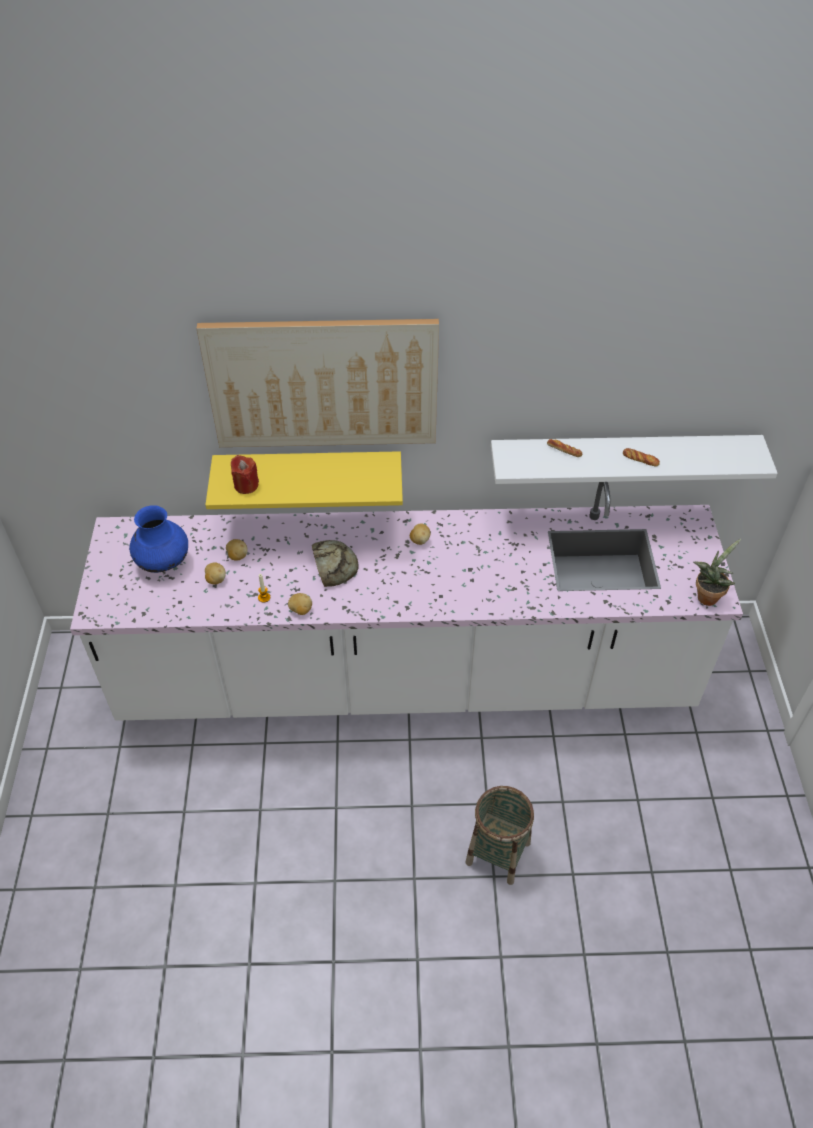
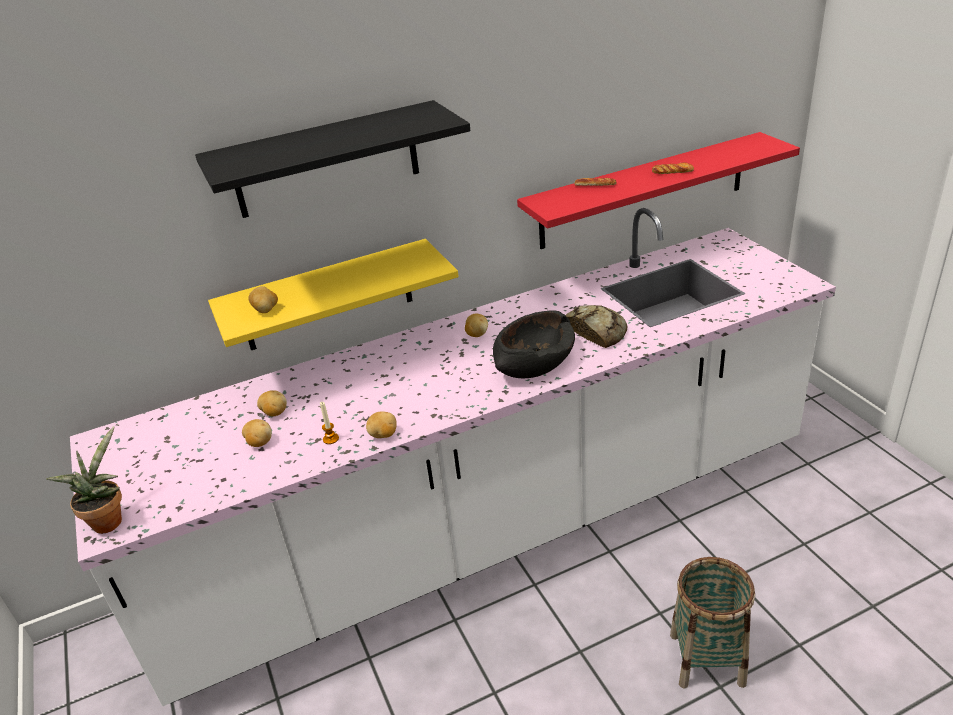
camera: 20 degrees left, 15 degrees down
blue vase [129,505,188,573] -> none
picture [196,319,439,447] -> black shelf [195,100,470,218]
red candle [231,455,259,494] -> potato [248,286,278,313]
bread [312,540,359,587] -> bread moved to [566,305,627,348]
white shelf [491,435,778,484] -> red shelf [517,132,800,249]
potted plant [693,539,741,606] -> potted plant moved to [46,426,122,534]
none -> black bowl [493,310,575,378]

